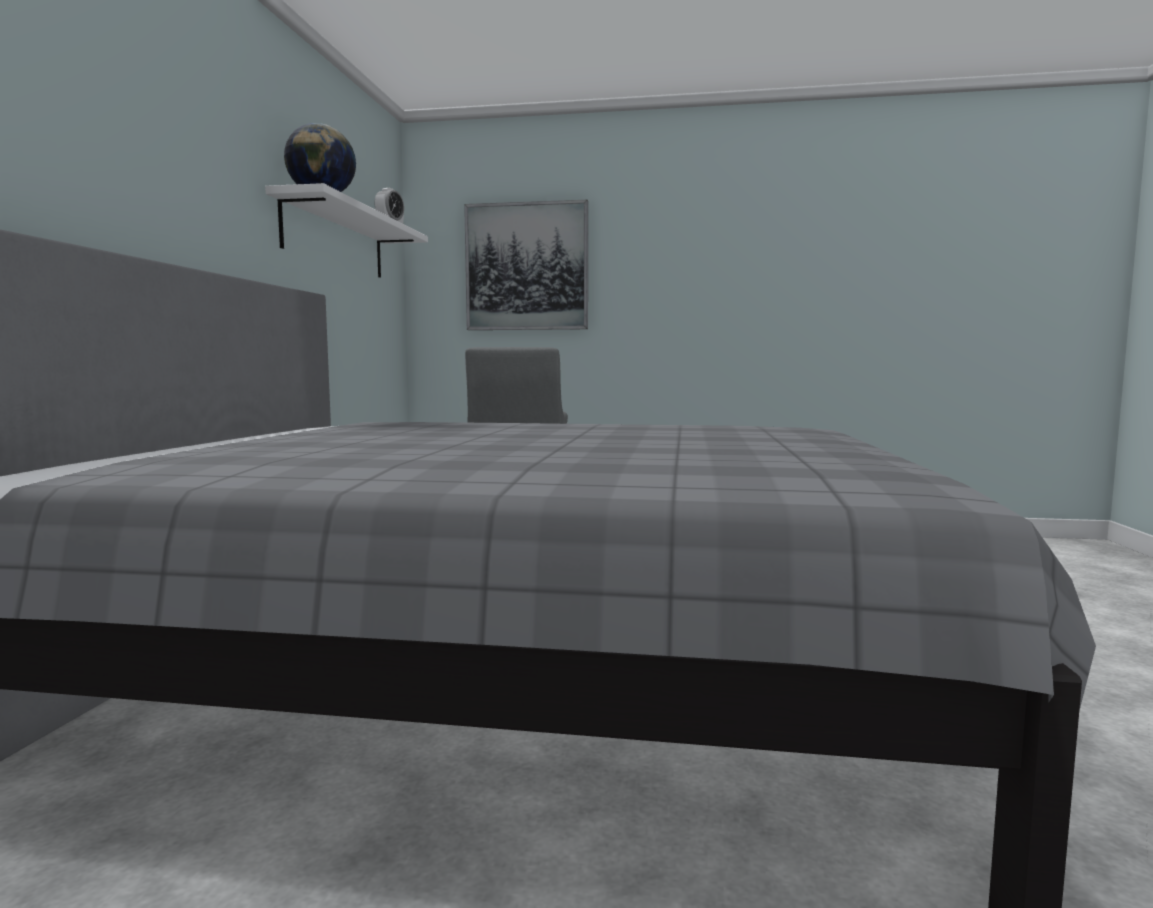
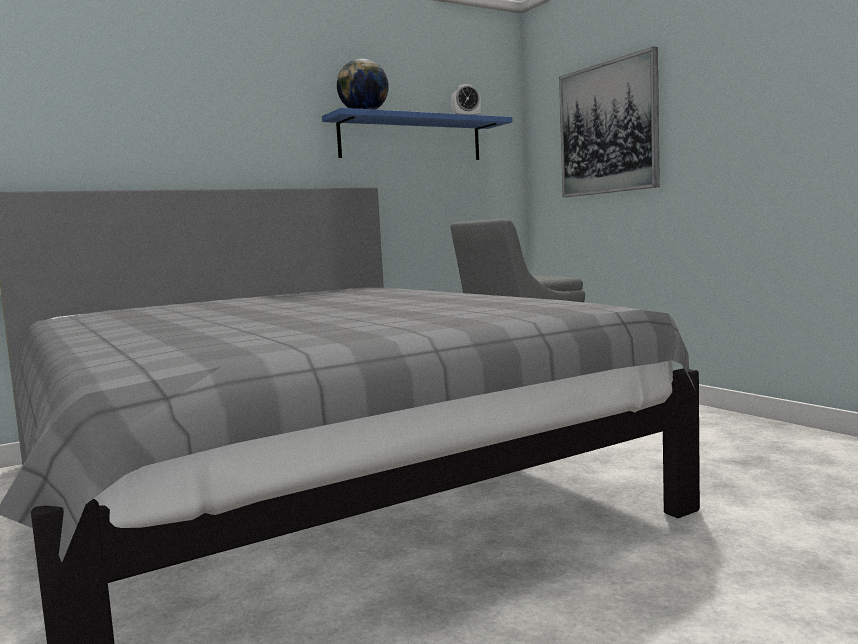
camera: 50 degrees right, 0 degrees up
white shelf [265,183,428,278] -> blue shelf [322,108,513,160]

